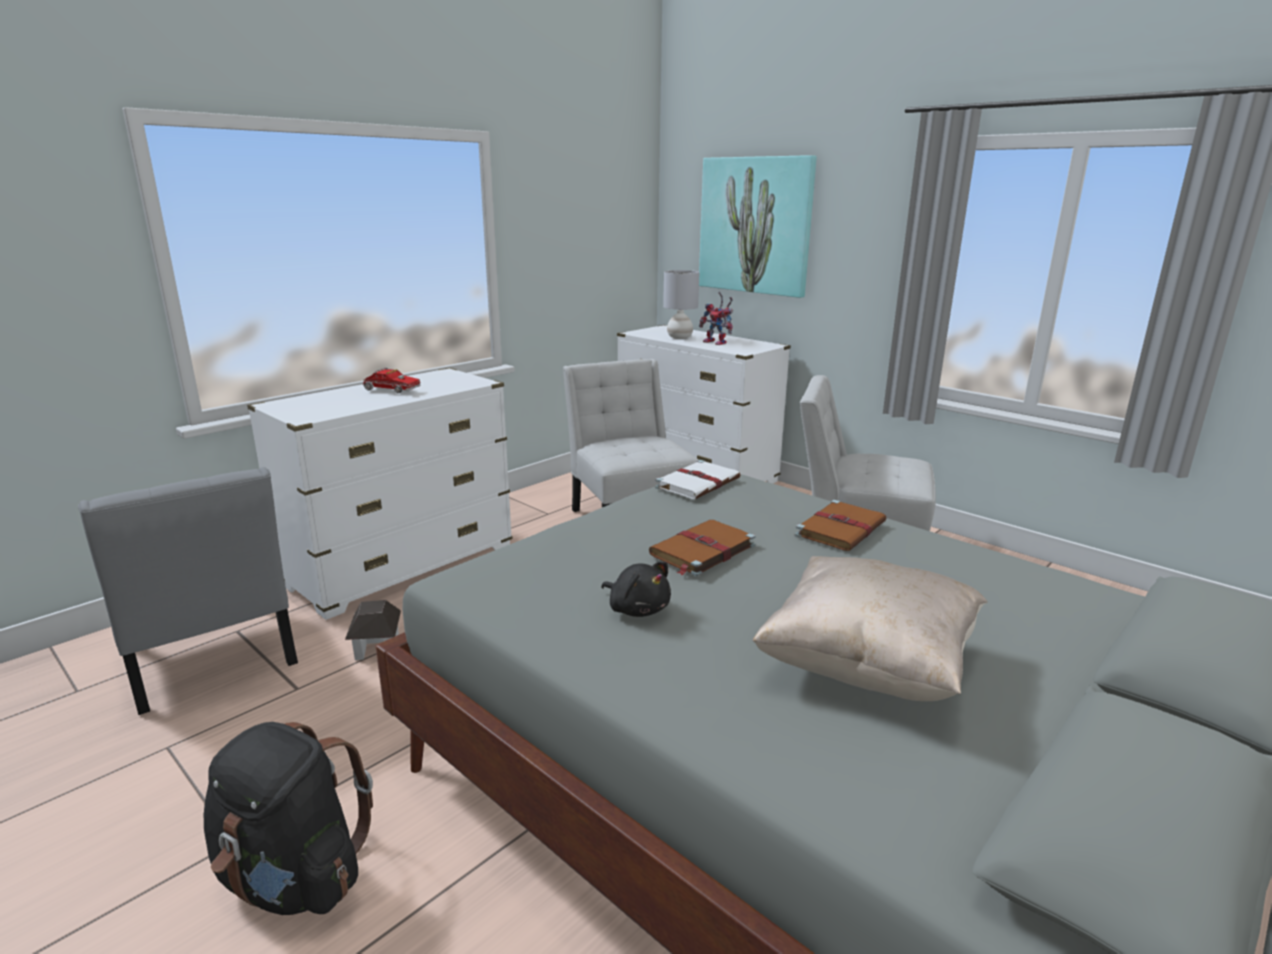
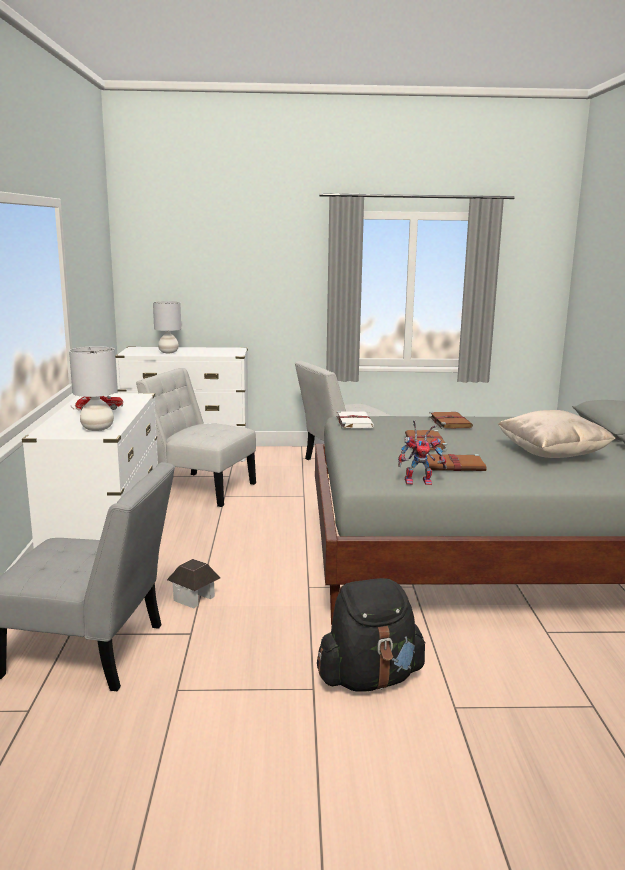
camera: 45 degrees left, 5 degrees down
black plush toy [601,562,671,617] -> brown book [427,454,486,471]
picture [699,155,817,298] -> none
toy robot [699,292,733,345] -> toy robot moved to [398,420,447,485]
none -> grey table lamp [69,346,117,431]

